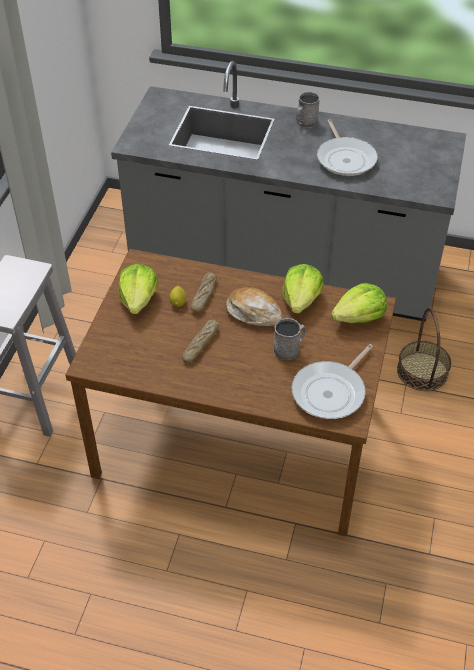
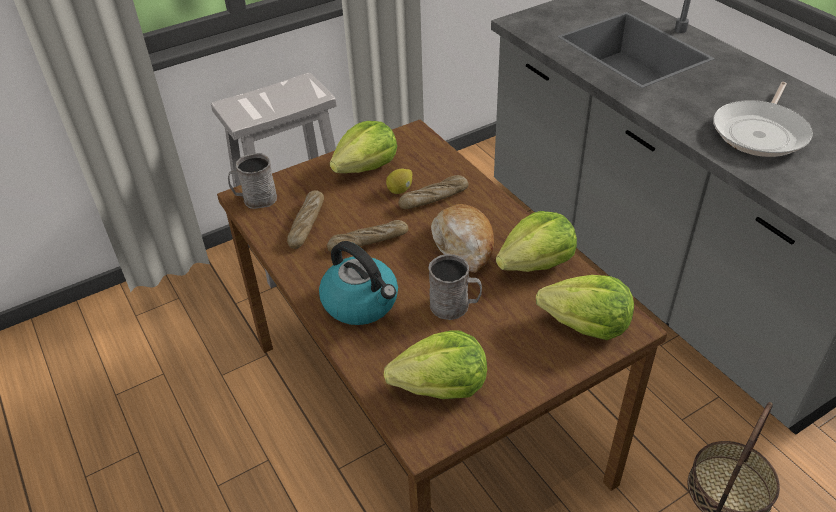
camera: 45 degrees right, 5 degrees down
frying pan [292,344,373,419] -> lettuce [384,330,487,399]
grey mug [296,92,320,128] -> grey mug moved to [228,153,277,209]
none -> bread [287,190,324,249]
none -> kettle [319,241,398,325]

